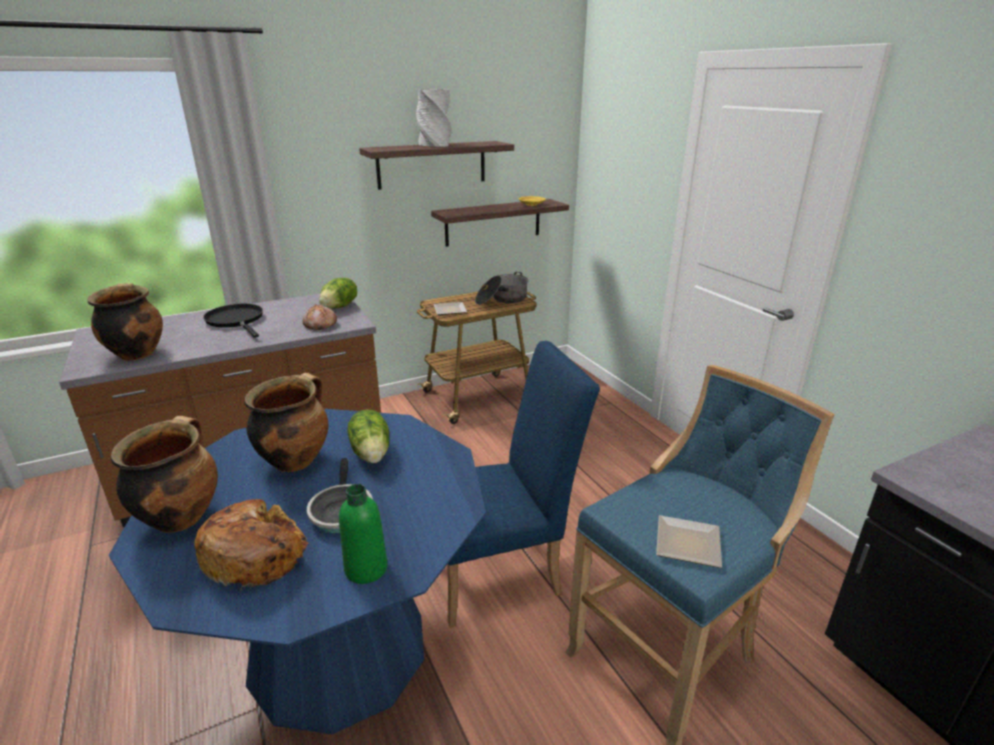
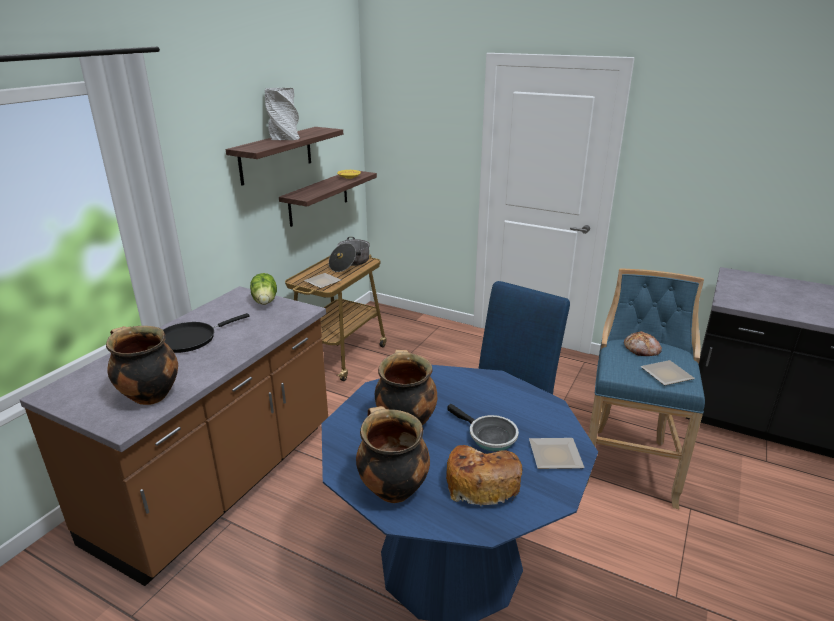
camera: 35 degrees left, 0 degrees up
black frying pan [203,304,263,338] -> black frying pan turned 60 degrees counterclockwise [163,313,250,353]
bread [303,304,337,330] -> bread moved to [624,331,662,356]
green bottle [339,484,388,584] -> plate [529,438,585,469]
lettuce [348,409,389,463] -> none

